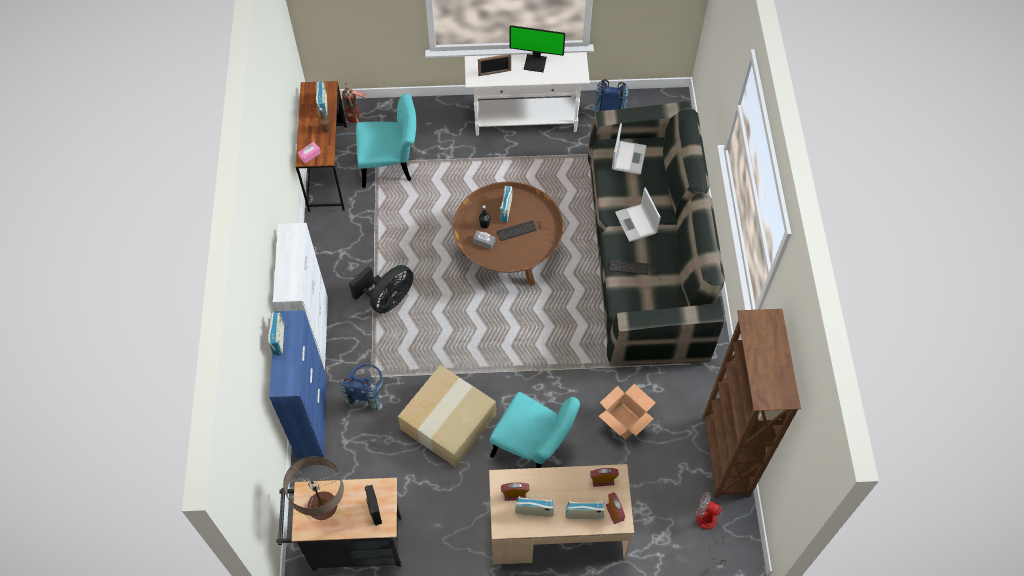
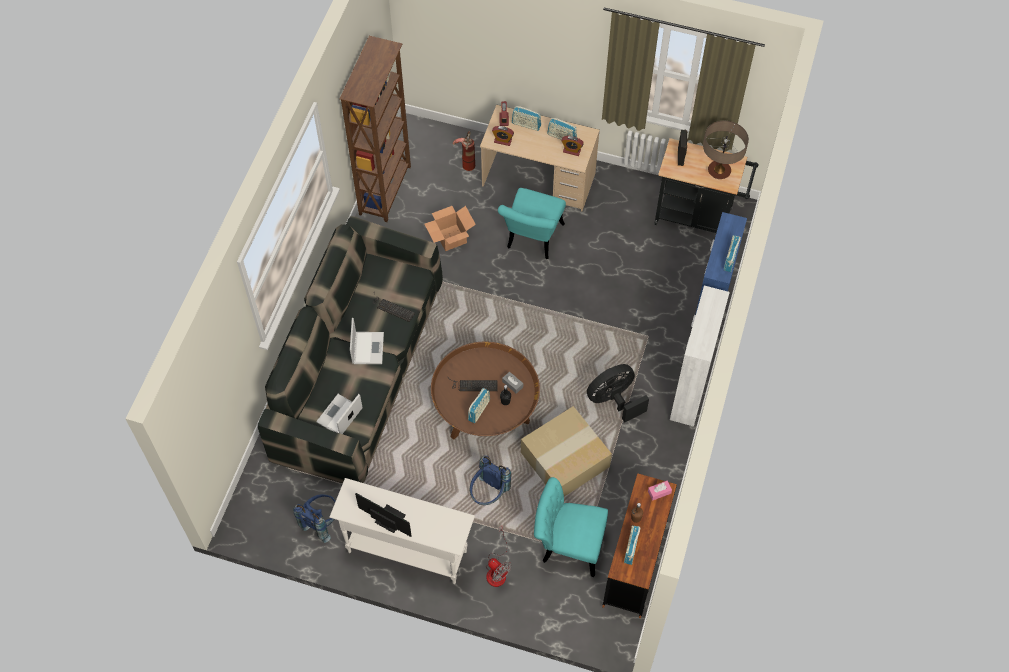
camera: 160 degrees left, 0 degrees up
blue backpack [340,364,383,412] -> blue backpack moved to [470,456,511,505]
fire extinguisher [342,83,366,123] -> fire extinguisher moved to [453,131,475,171]
cardboard box [398,365,496,467] -> cardboard box moved to [521,406,612,497]
picture frame [478,54,511,76] -> none
turquoise chair [490,392,580,468] -> turquoise chair turned 120 degrees counterclockwise [498,188,566,259]
fan [696,492,728,564] -> fan moved to [486,526,512,587]

